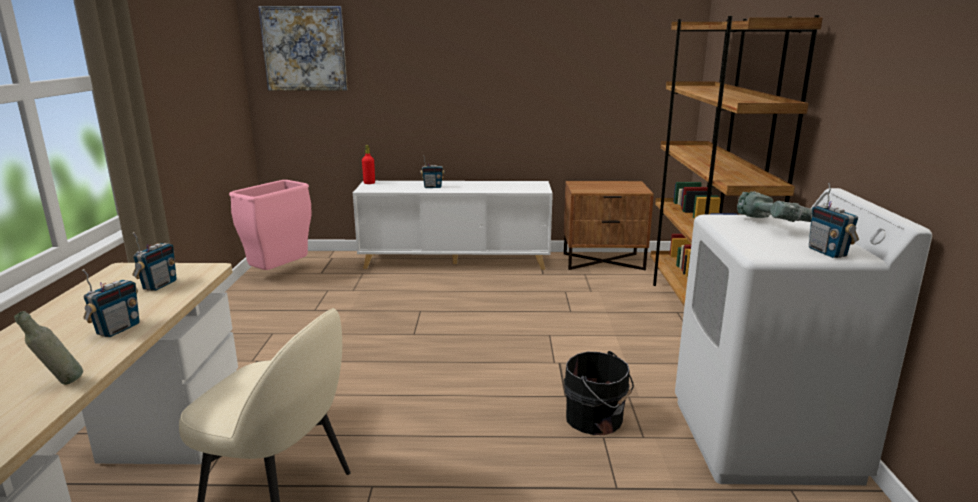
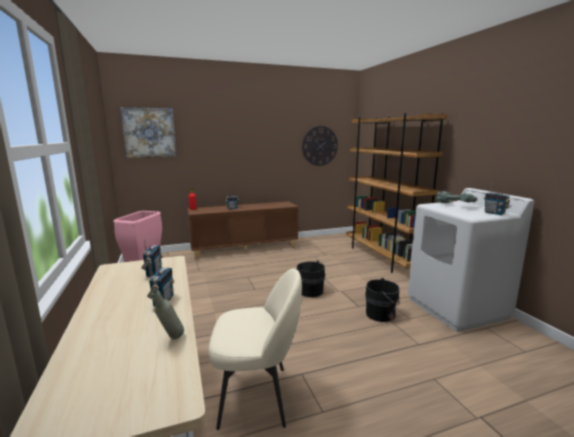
camera: 20 degrees left, 5 degrees down
white cabinet [353,181,553,270] -> brown cabinet [187,201,298,259]
brown nightstand [564,181,654,270] -> none
none -> black bucket [297,261,325,297]
none -> wall clock [302,126,338,166]

